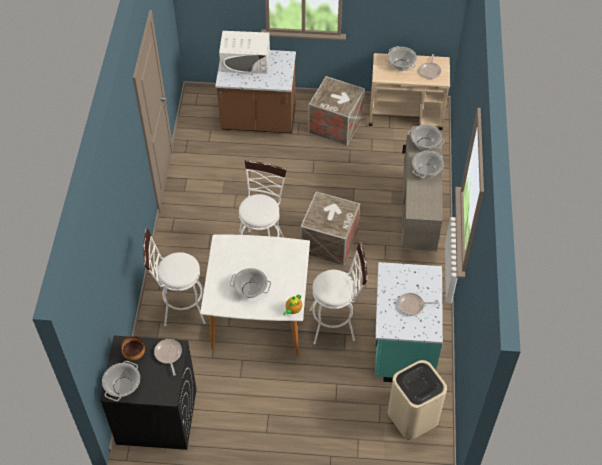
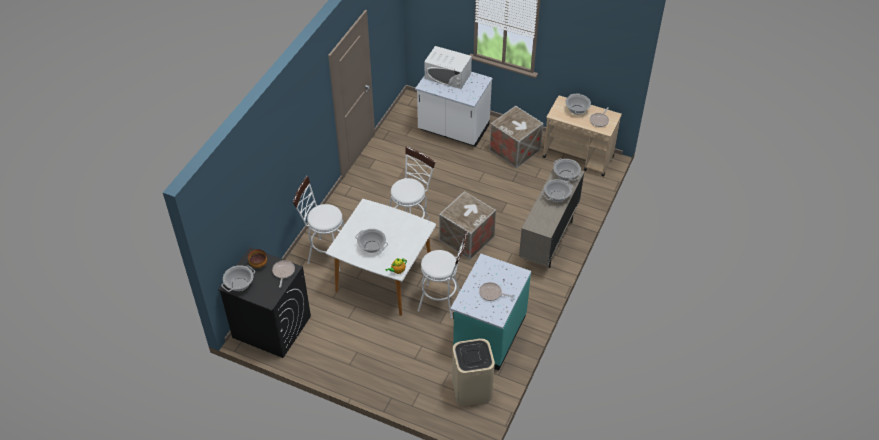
camera: 20 degrees right, 5 degrees down
brown counter [215,50,296,133] -> white counter [415,72,493,147]

